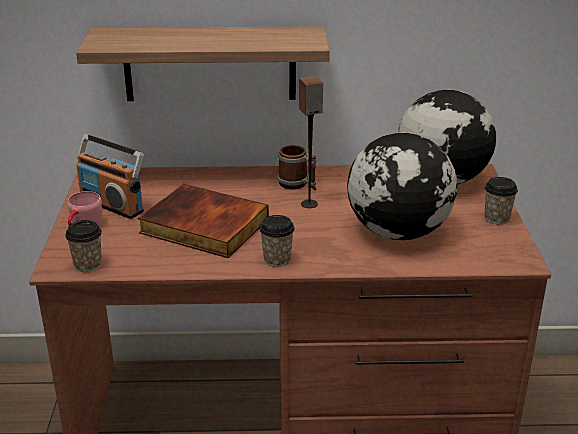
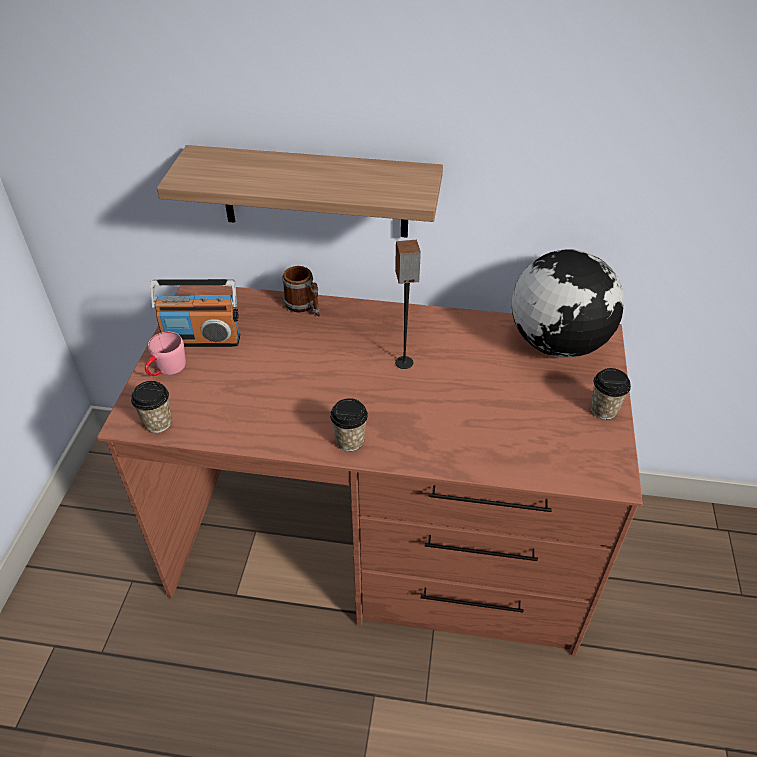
camera: 10 degrees right, 15 degrees up
radio [76,134,144,219] -> radio turned 45 degrees counterclockwise [150,279,240,347]
book [138,184,269,258] -> none
mug [277,145,316,190] -> mug moved to [282,266,320,317]
globe [347,133,457,240] -> none

